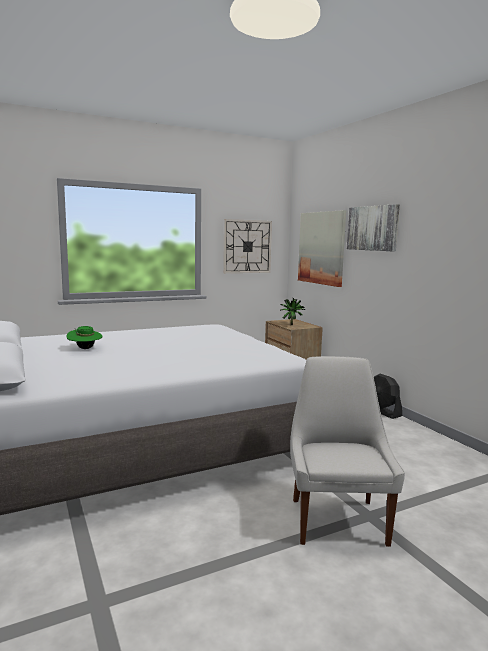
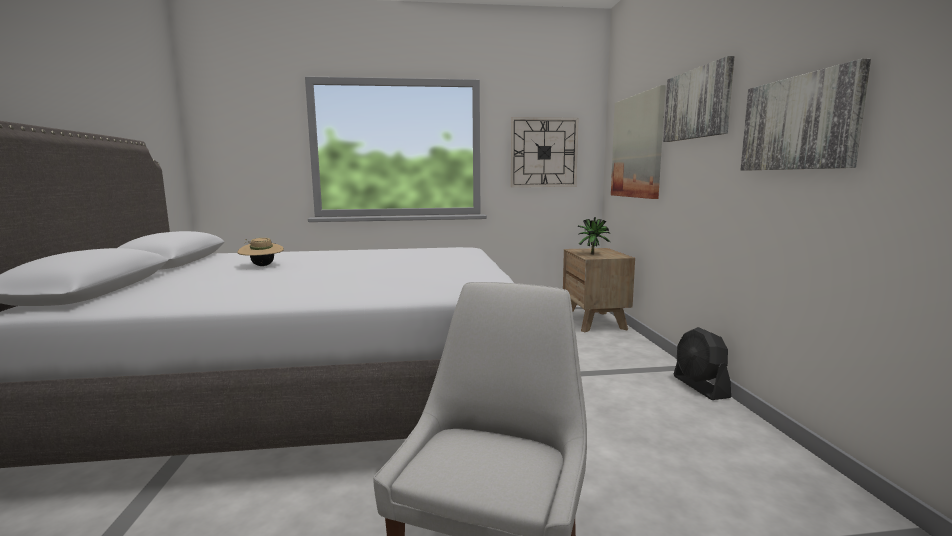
camera: 20 degrees right, 0 degrees up
green hat [66,326,103,349] -> beige hat [237,238,284,266]
none -> picture [740,59,871,171]

